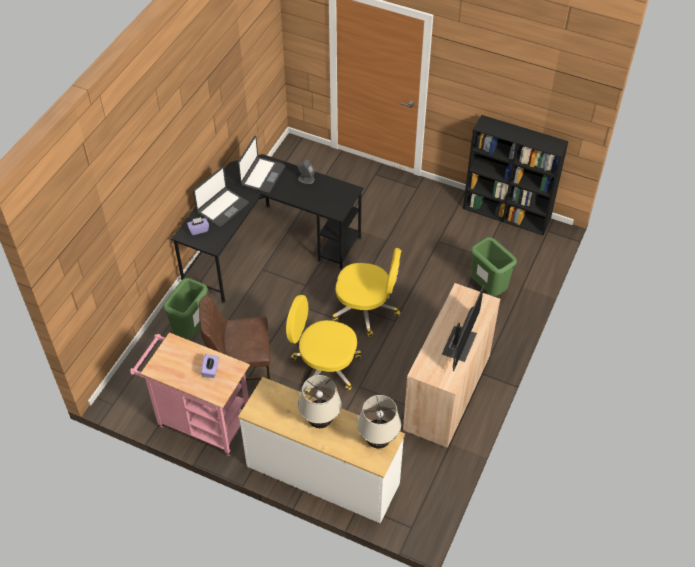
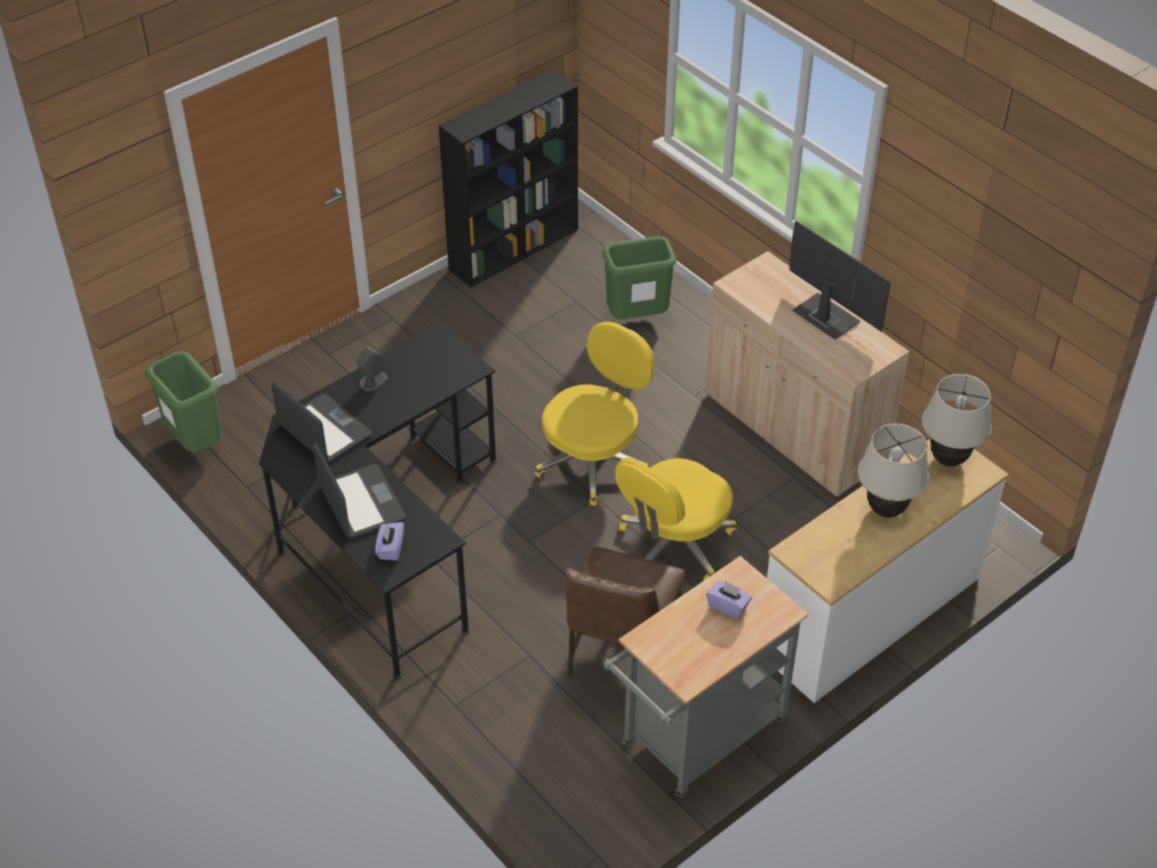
camera: 65 degrees left, 5 degrees down
pink cart [130,332,250,456] -> grey cart [604,556,808,798]
green trash can [163,278,208,339] -> green trash can moved to [145,351,221,452]

